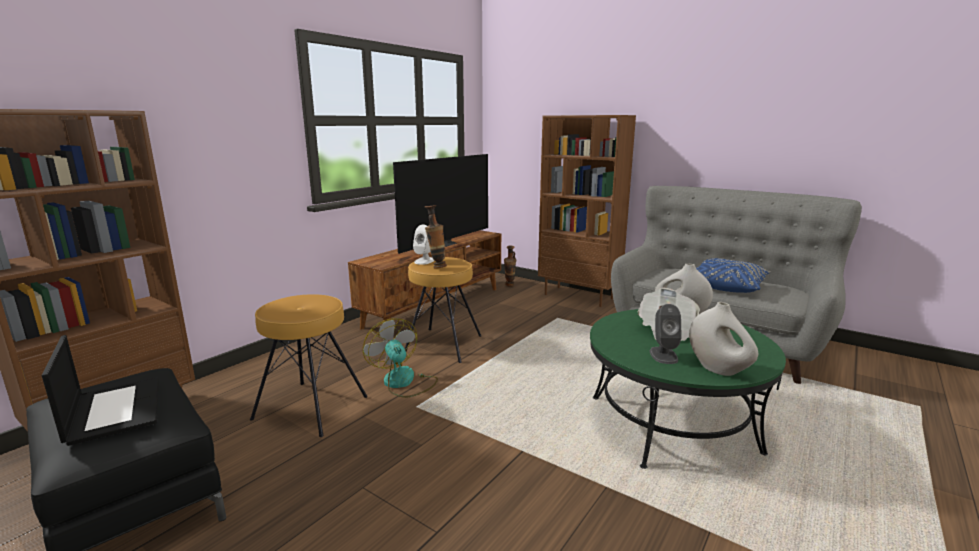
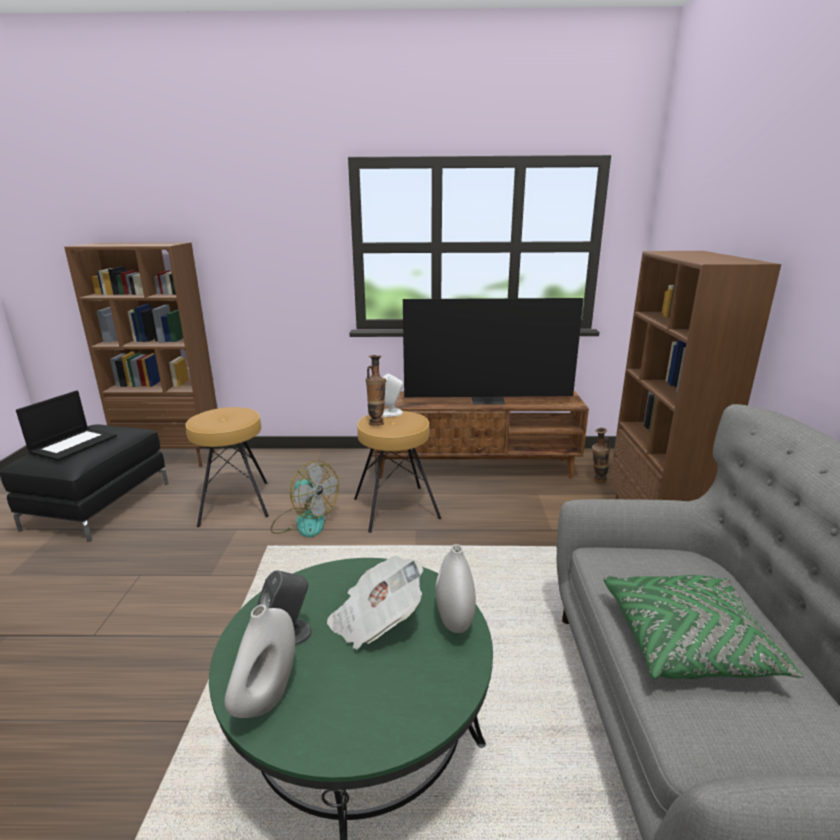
camera: 55 degrees right, 5 degrees up
fan [363,319,438,398] -> fan turned 105 degrees clockwise [271,461,339,537]
blue pillow [696,258,771,293] -> green pillow [603,575,805,679]

